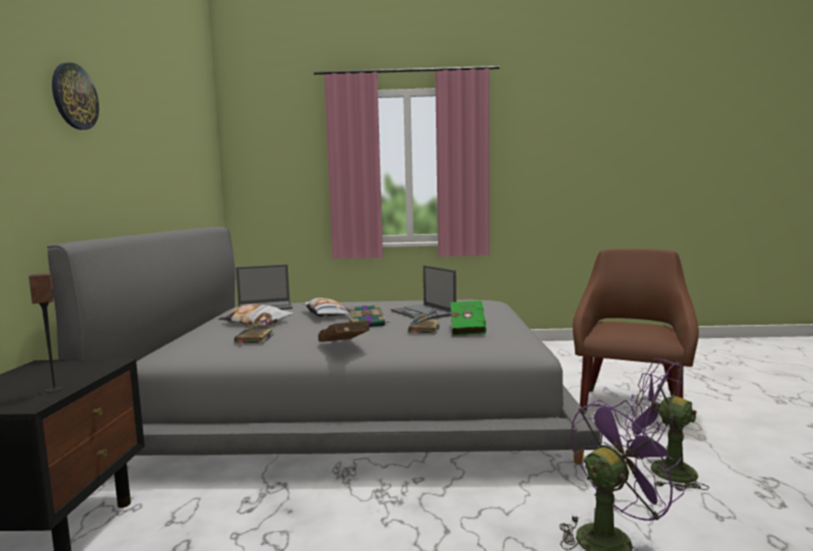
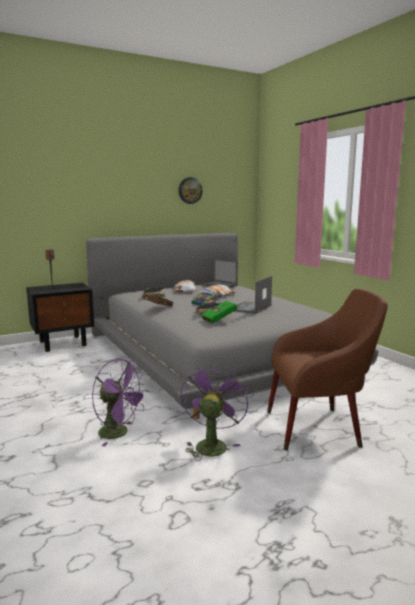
camera: 60 degrees right, 5 degrees up
wall clock [52,63,99,130] -> wall clock moved to [179,177,202,204]

